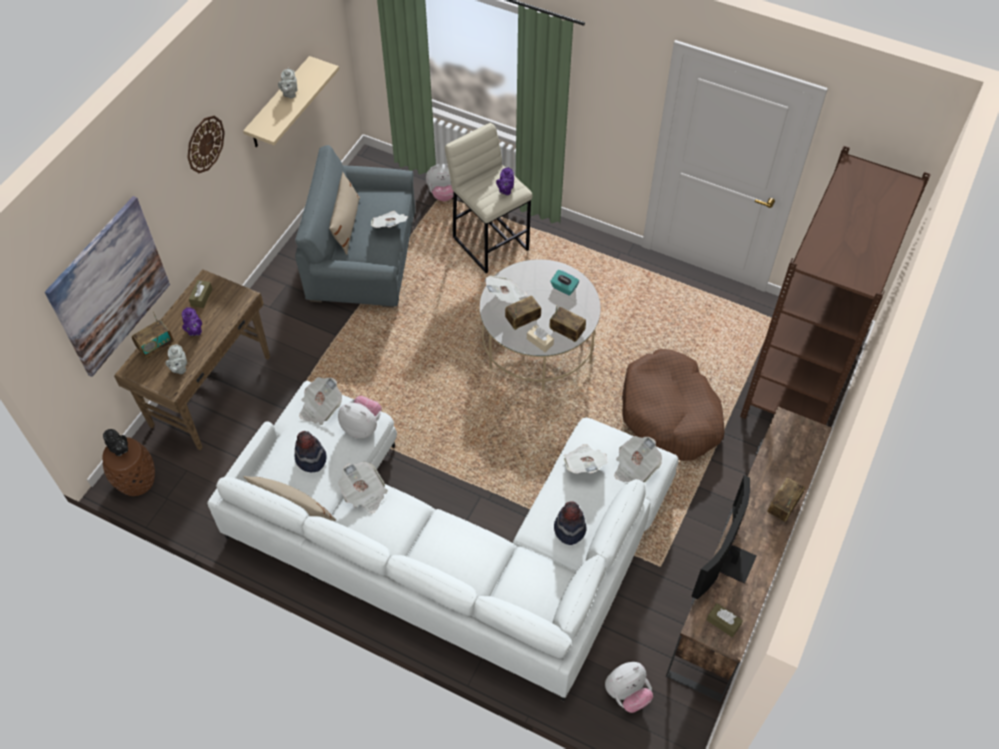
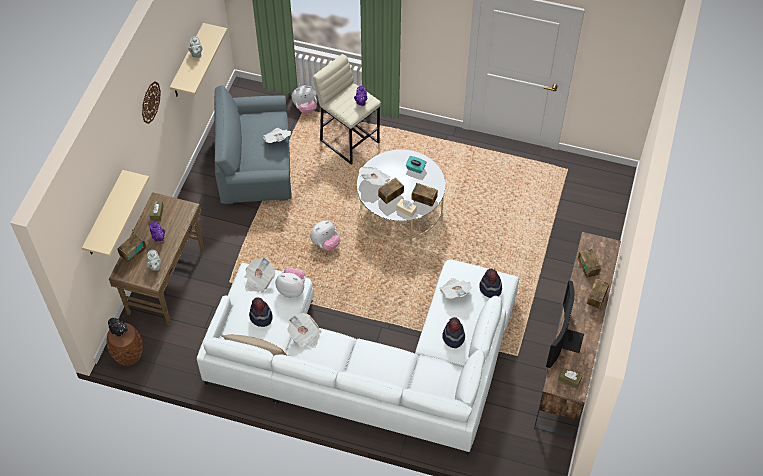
camera: 10 degrees left, 0 degrees up
picture [45,196,170,377] -> beige shelf [82,170,149,257]
beige pillow [329,172,360,255] -> none
plush toy [605,662,653,713] -> plush toy moved to [310,221,340,251]
newspaper [614,436,662,482] -> hat [480,269,502,298]
brown dog bed [622,349,724,461] -> none
brown bookcase [740,146,931,425] -> none
none -> radio [578,249,601,278]

